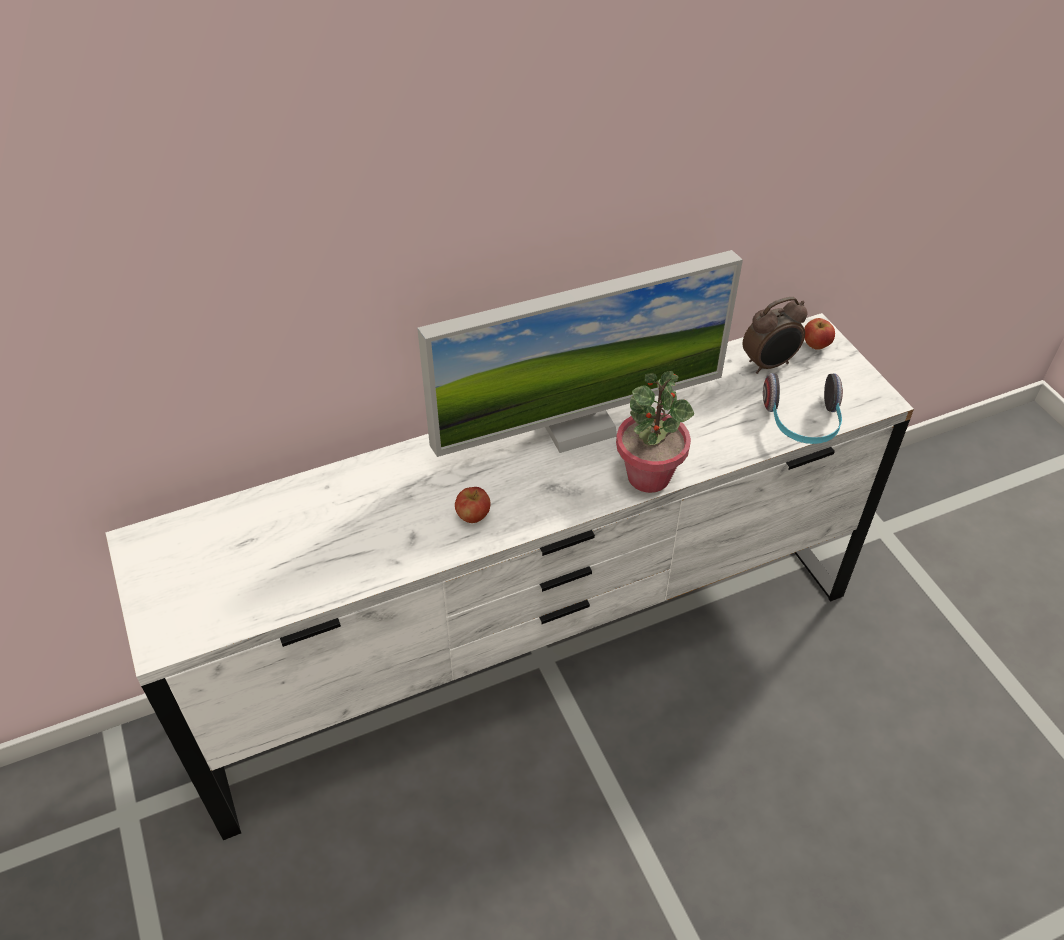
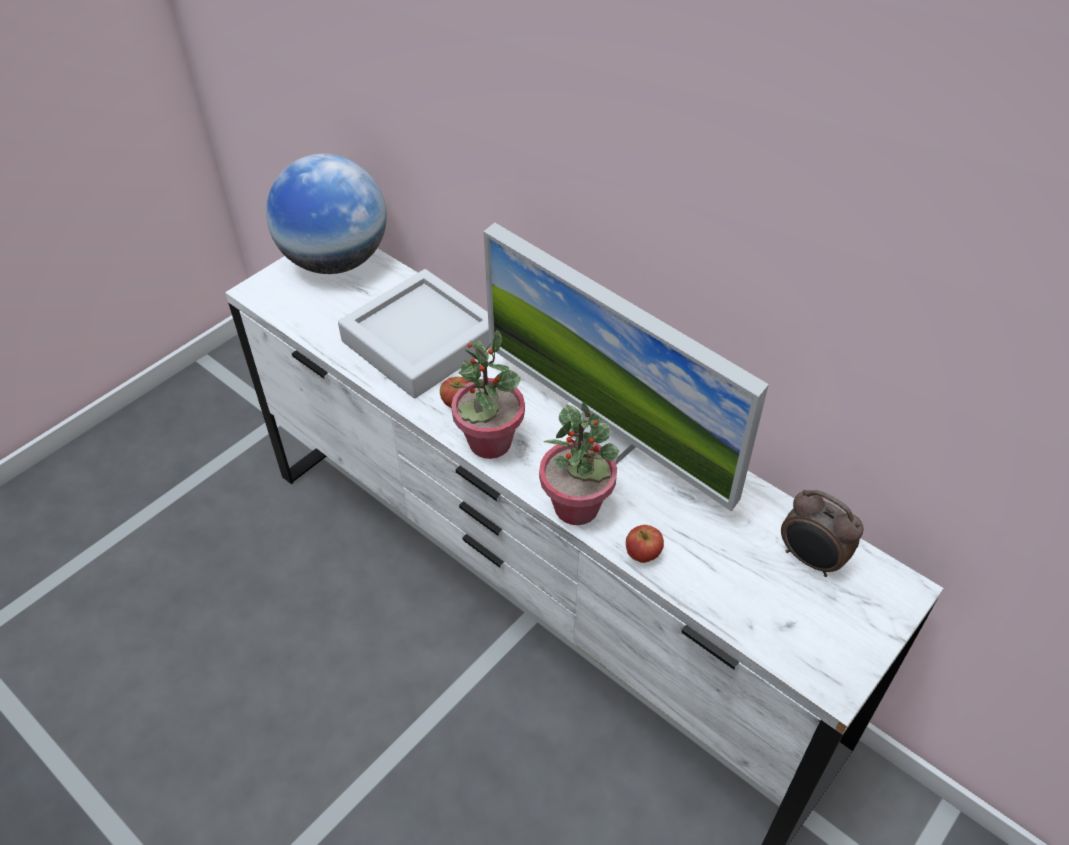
camera: 65 degrees right, 0 degrees up
headphones [763,373,843,444] -> none
apple [804,318,835,350] -> apple moved to [626,525,664,563]
none -> globe [266,154,387,274]
none -> grey tray [338,269,490,398]
none -> potted plant [449,330,525,459]

